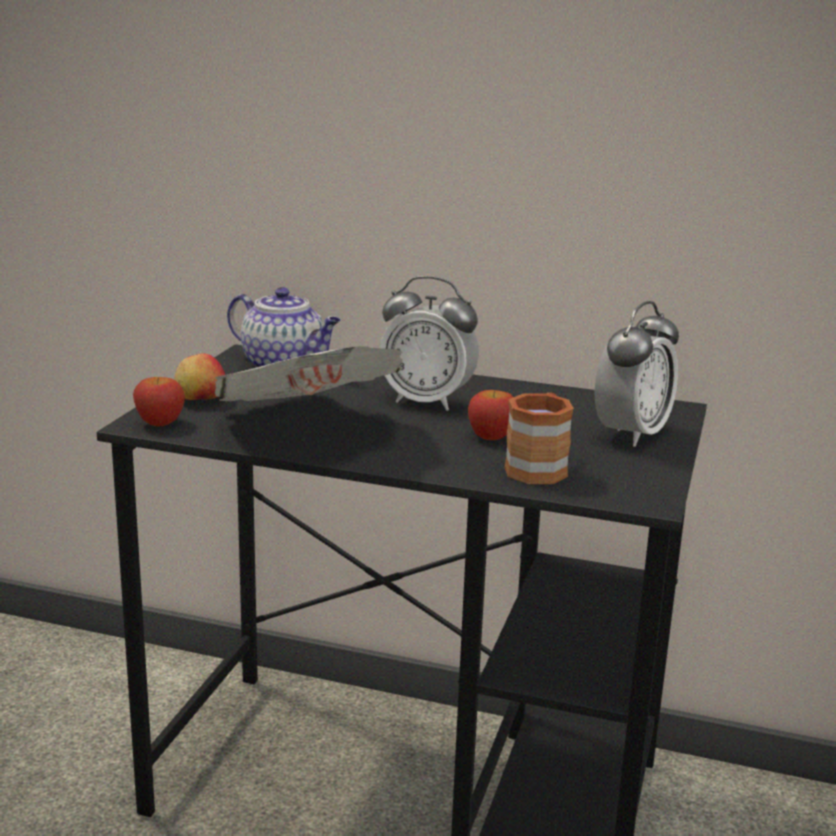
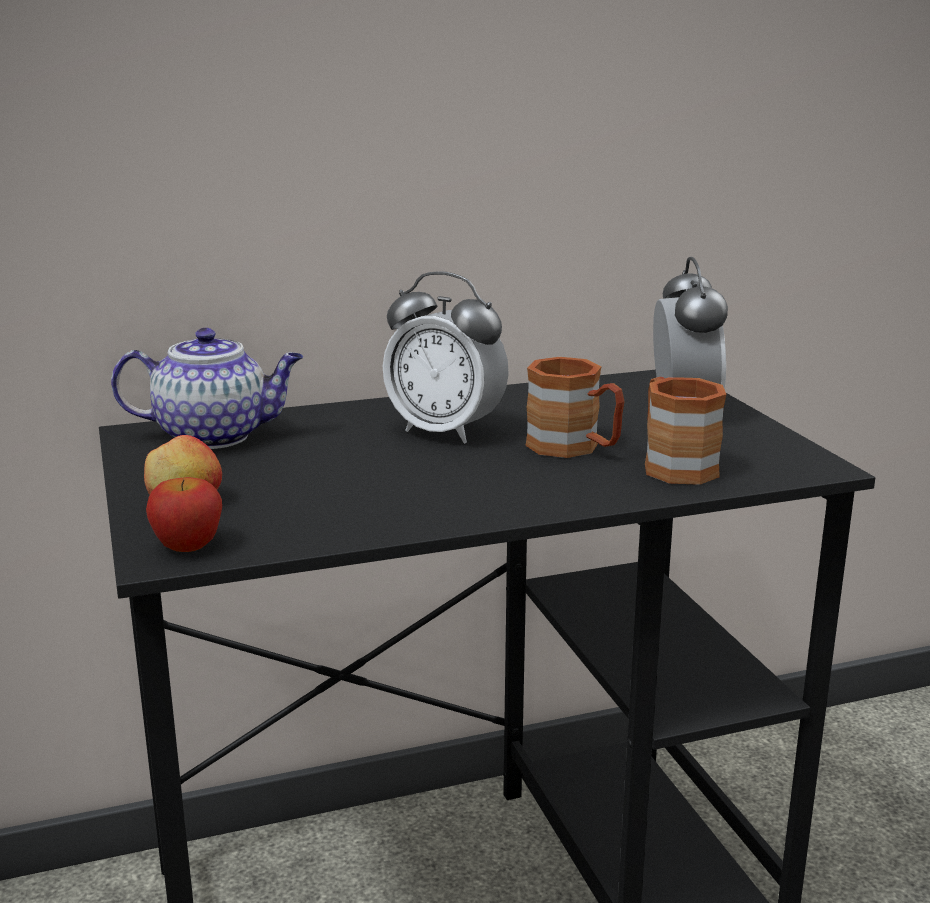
camera: 35 degrees left, 0 degrees up
newspaper [214,346,403,401] -> none
alarm clock [380,276,479,411] -> alarm clock turned 45 degrees clockwise [383,271,509,444]
apple [468,390,513,440] -> brown mug [525,357,625,458]

